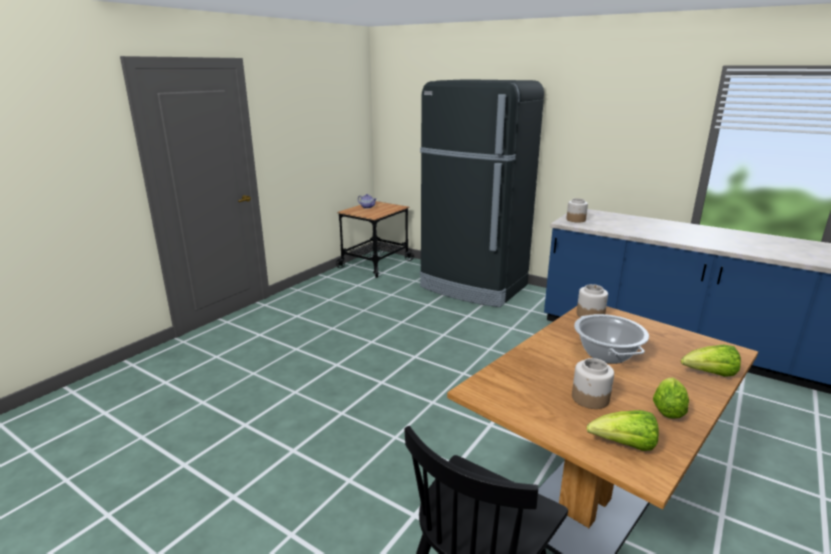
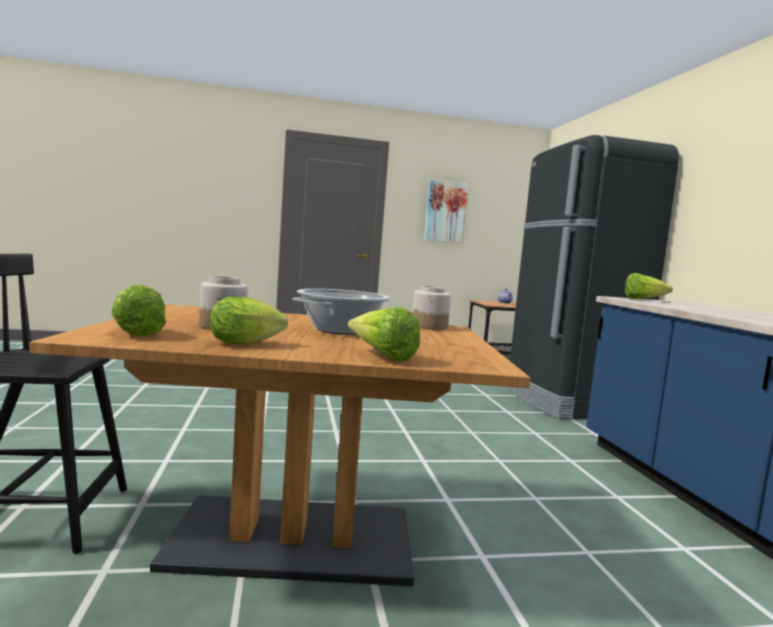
camera: 45 degrees right, 15 degrees down
jar [566,198,588,222] -> lettuce [625,273,673,299]
none -> picture [424,179,468,244]

